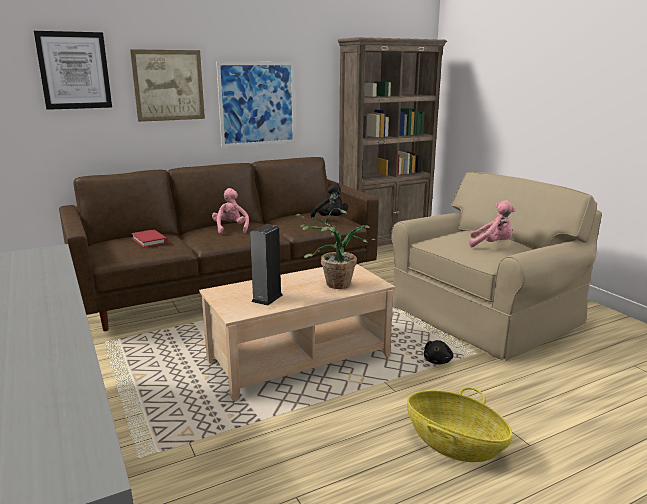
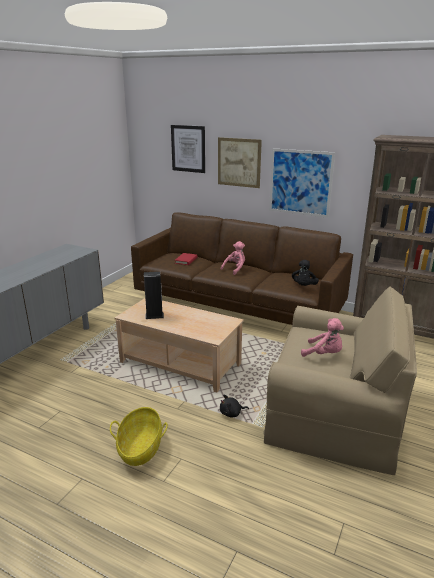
camera: 55 degrees right, 5 degrees up
potted plant [295,208,376,289] -> none
pink plush toy [469,200,516,247] -> pink plush toy turned 45 degrees counterclockwise [301,318,344,357]

